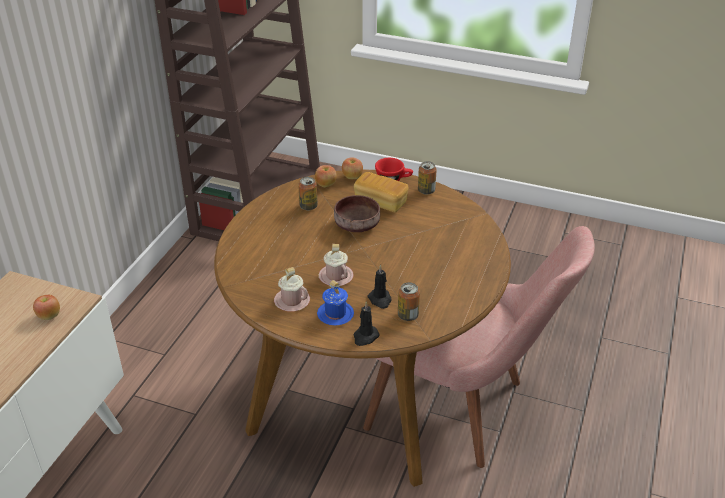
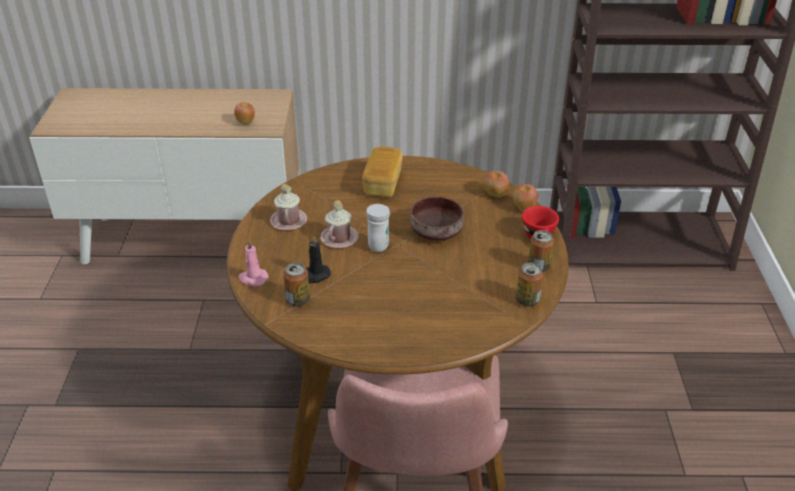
camera: 70 degrees right, 0 degrees up
can [298,177,318,210] -> can moved to [516,262,543,306]
blue mug [317,280,354,326] -> none
bread [354,172,409,212] -> bread moved to [362,147,403,197]
black candle [354,301,380,346] -> pink candle [238,240,269,287]
none -> white mug [366,204,390,252]

